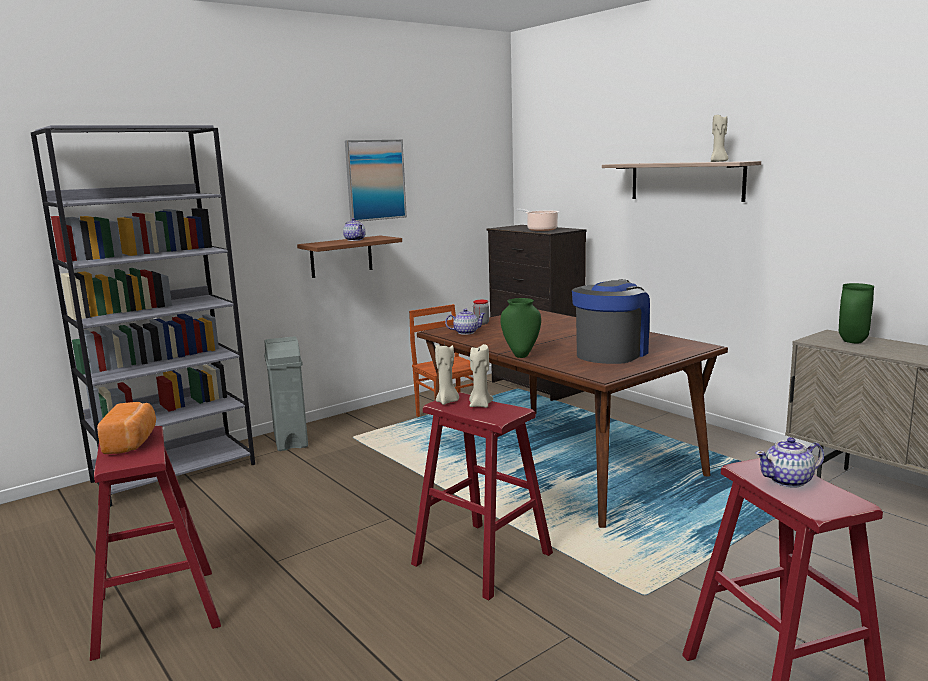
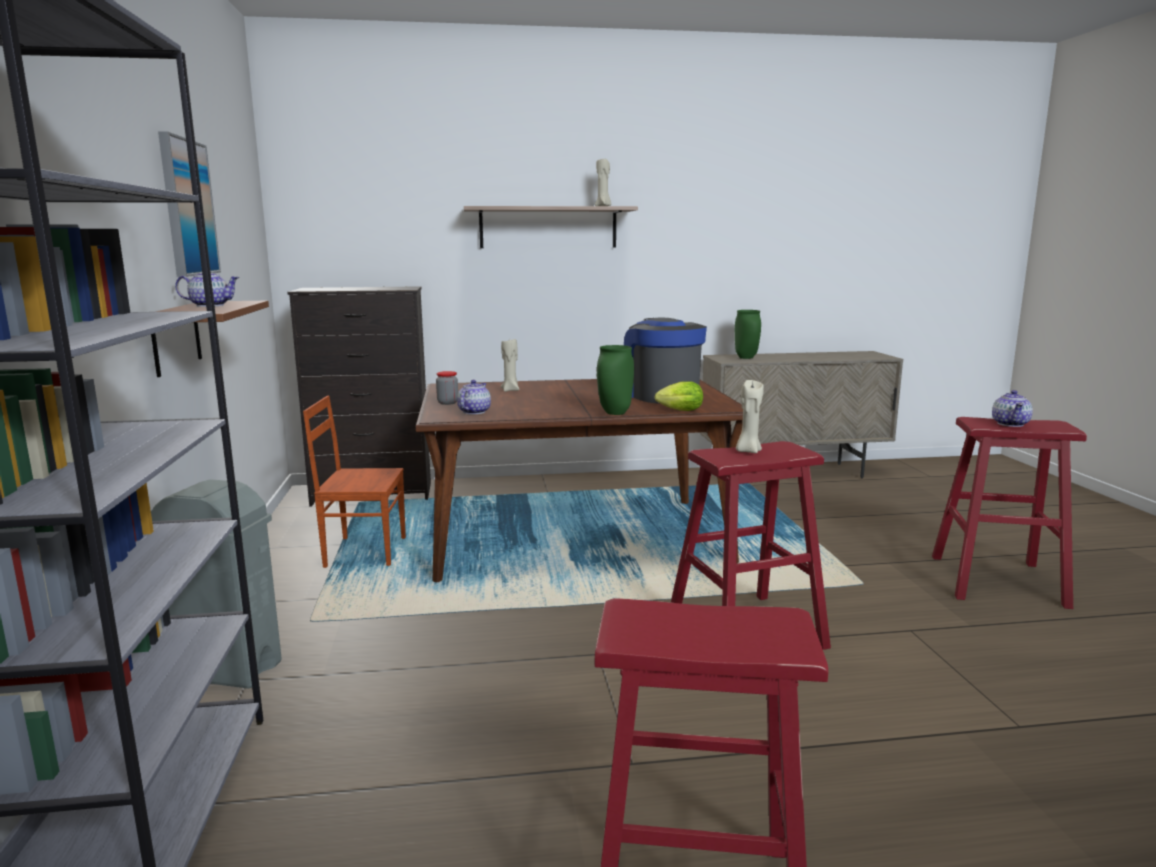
camera: 60 degrees left, 0 degrees up
bread [97,402,156,454] -> none
beige candle [435,344,459,405] -> beige candle moved to [501,339,520,392]
cooking pot [516,209,559,231] -> none
none -> lettuce [655,381,703,411]

